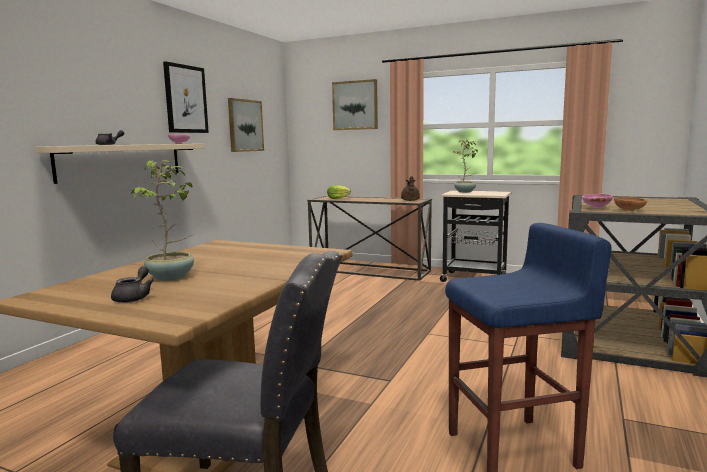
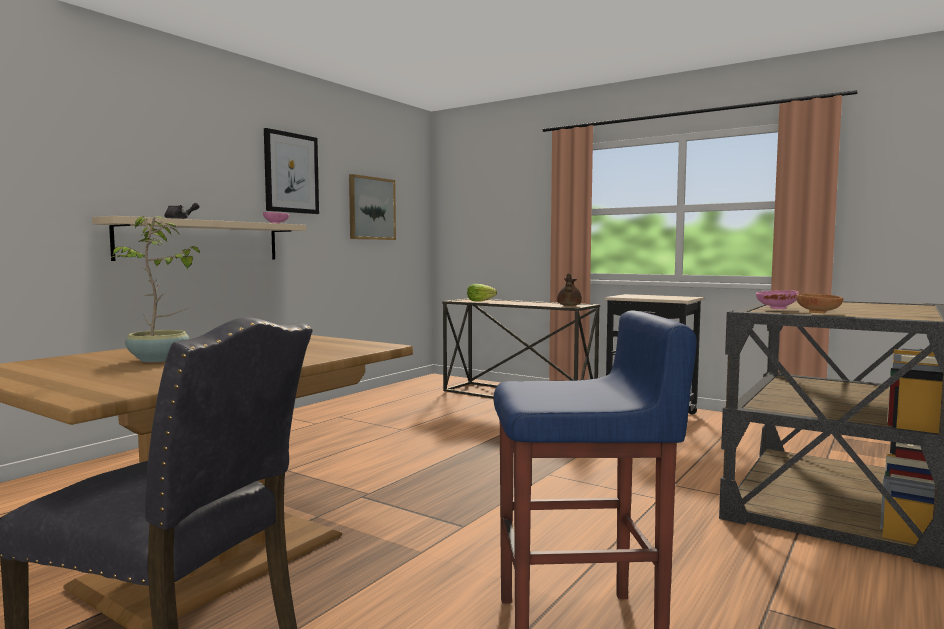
camera: 10 degrees right, 5 degrees down
grey teapot [111,266,154,303] -> none
picture [332,79,378,130] -> none
potted plant [453,139,478,193] -> none

